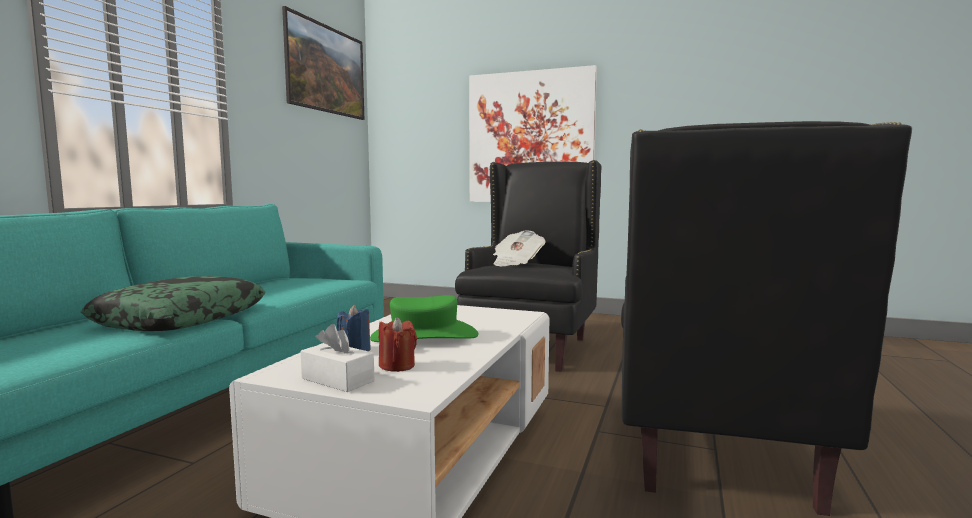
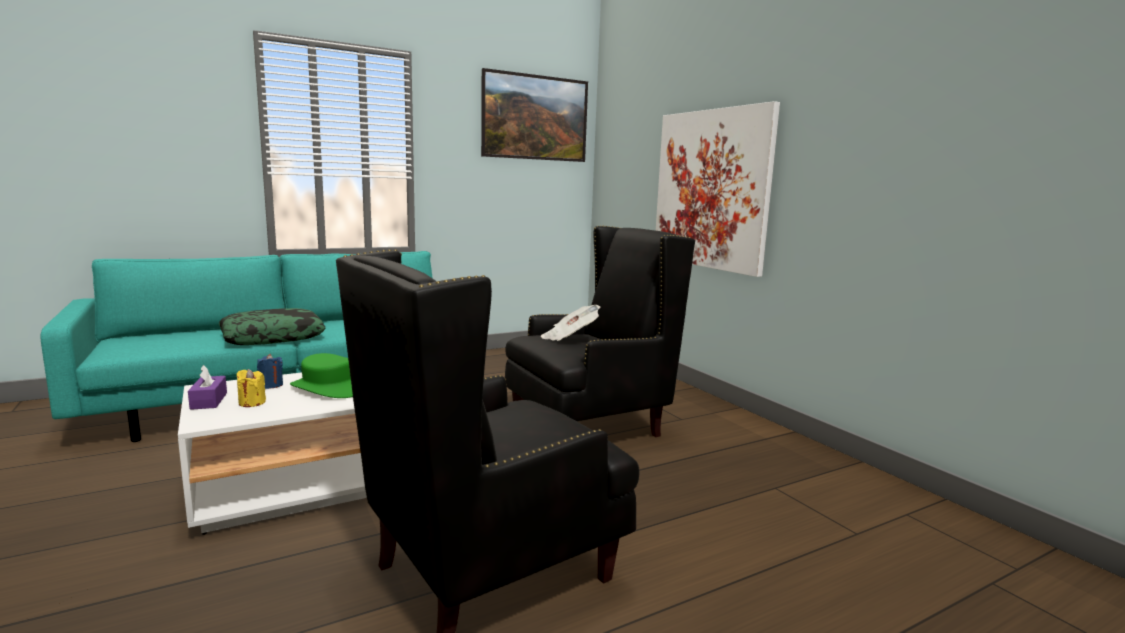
camera: 40 degrees right, 5 degrees up
white tissue box [301,324,375,392] -> purple tissue box [188,365,227,410]
red candle [379,317,417,372] -> yellow candle [237,369,266,407]

